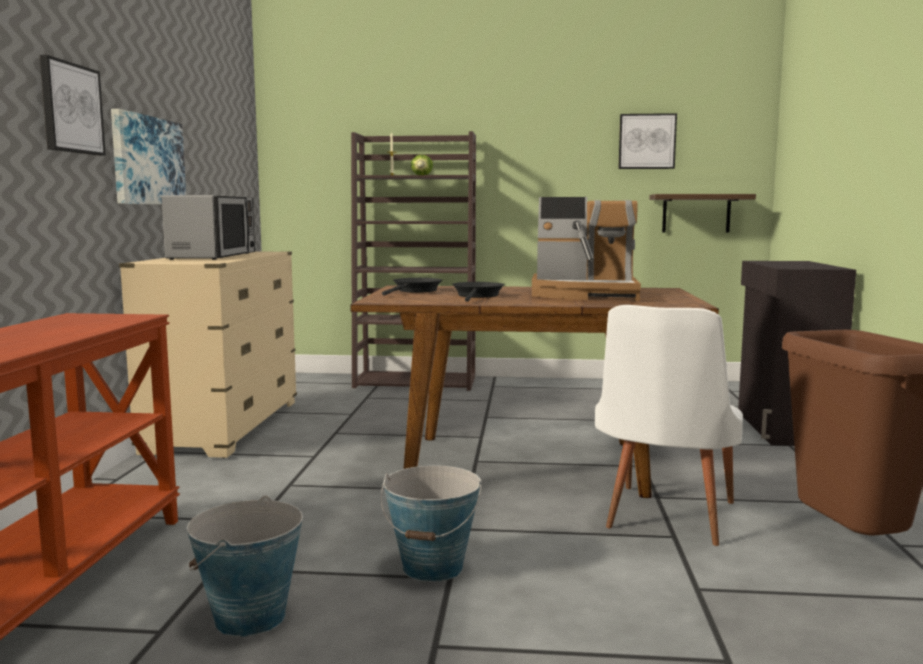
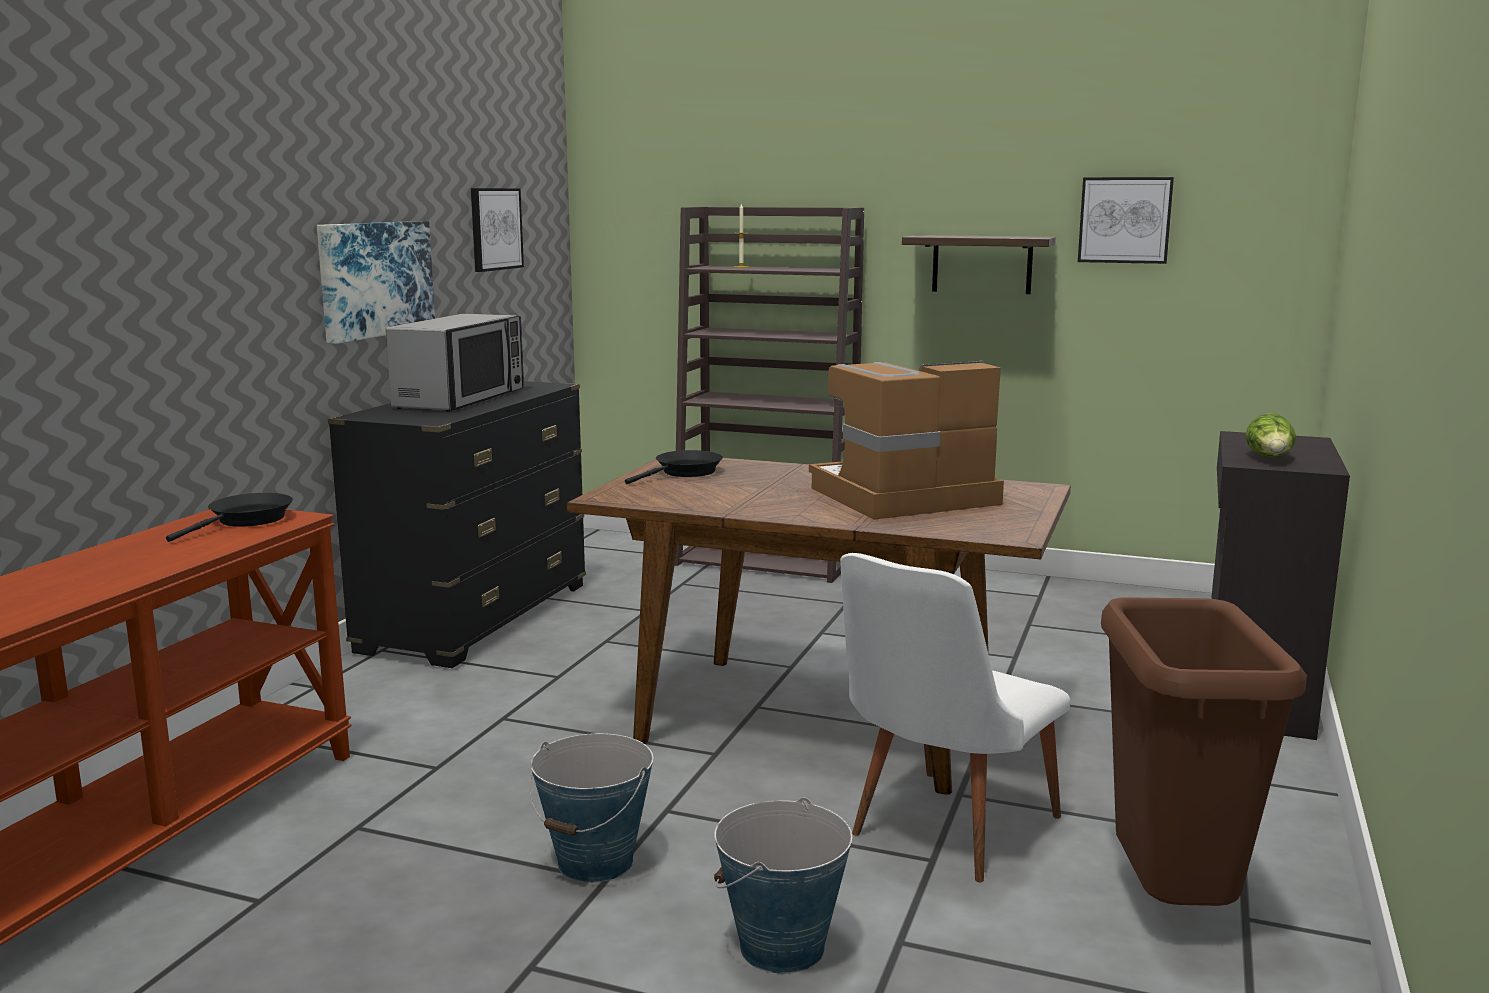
camera: 15 degrees right, 5 degrees up
picture [40,55,106,156] -> picture moved to [471,188,524,272]
beige dresser [119,251,297,458] -> black dresser [328,381,586,668]
bucket [187,495,303,637] -> bucket moved to [714,797,852,974]
lettuce [411,155,433,175] -> lettuce moved to [1246,413,1296,457]
black frying pan [452,282,505,302] -> black frying pan moved to [166,493,293,542]
coffee machine [532,197,641,301] -> coffee machine turned 135 degrees clockwise [809,361,1004,520]
shelf [649,194,756,233] -> shelf moved to [902,235,1056,294]

